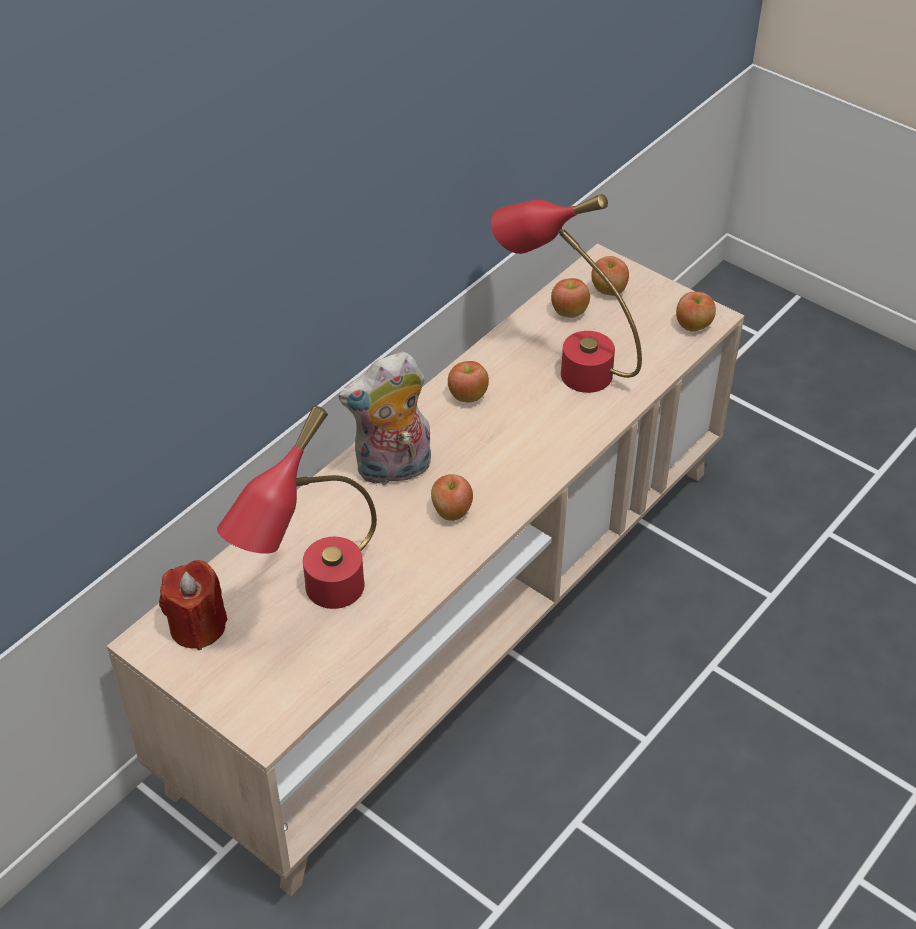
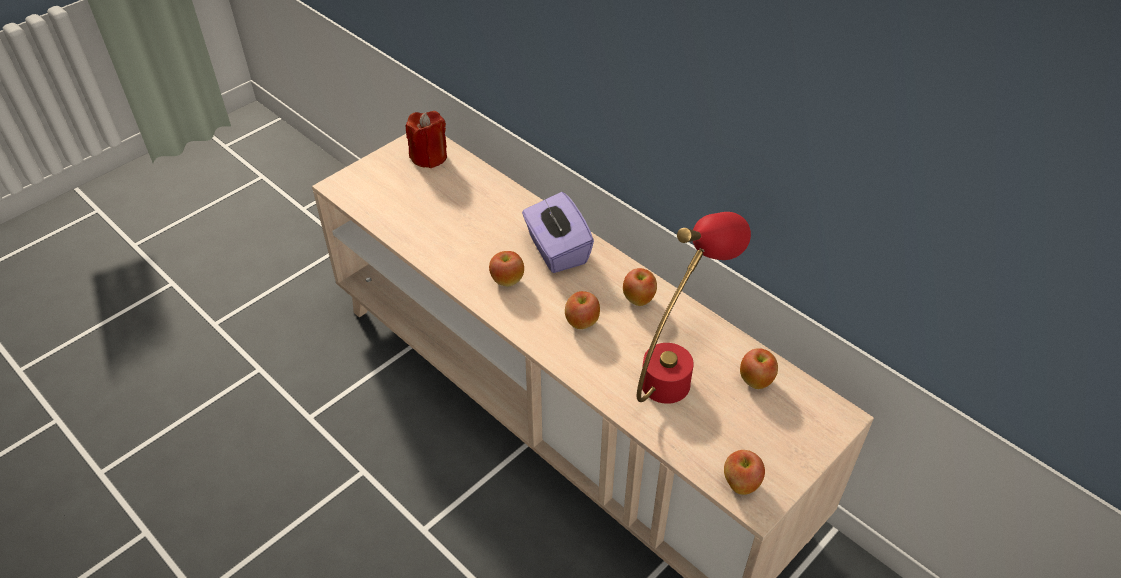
camera: 95 degrees right, 0 degrees up
red table lamp [217,406,377,609] -> none
plush toy [339,352,431,486] -> purple tissue box [522,192,594,273]
apple [591,256,629,296] -> apple moved to [565,291,600,329]

